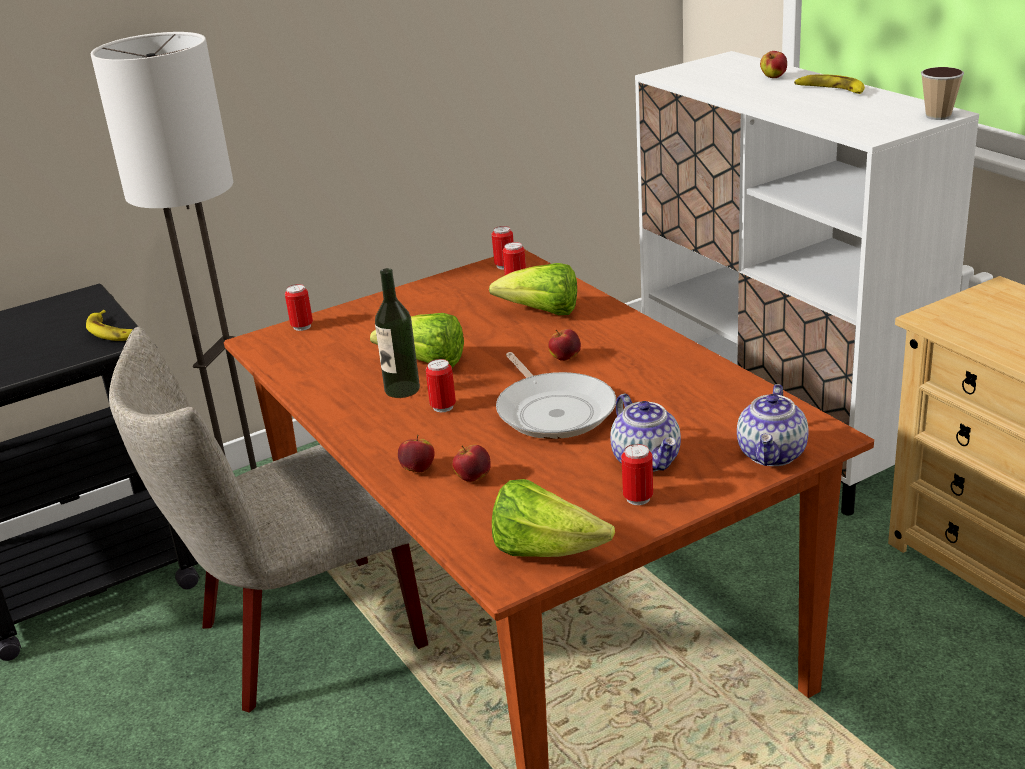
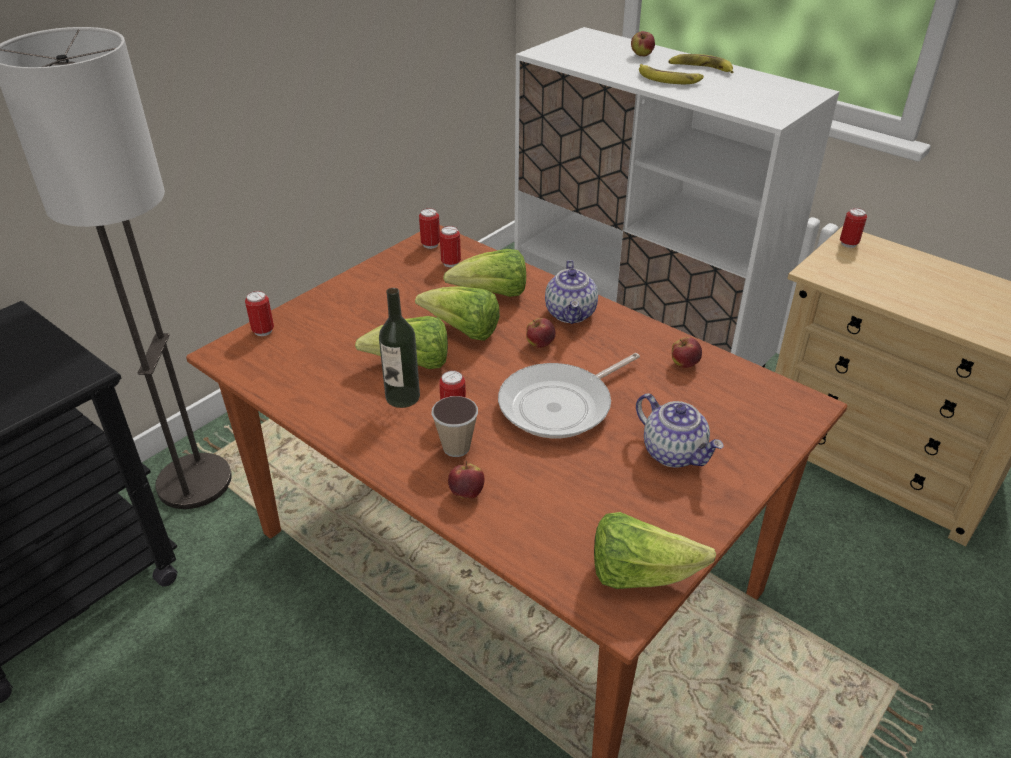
camera: 20 degrees left, 10 degrees up
banana [86,310,133,341] -> banana moved to [639,64,704,84]
beige chair [109,327,428,713] -> none
apple [452,445,491,482] -> apple moved to [672,337,702,368]
frying pan [496,352,616,439] -> frying pan turned 90 degrees clockwise [498,353,640,438]
can [621,444,653,505] -> can moved to [840,208,867,248]
teapot [737,384,809,466] -> teapot moved to [545,260,598,324]
cup [921,67,964,120] -> cup moved to [431,396,478,457]
none -> lettuce [415,286,500,341]

